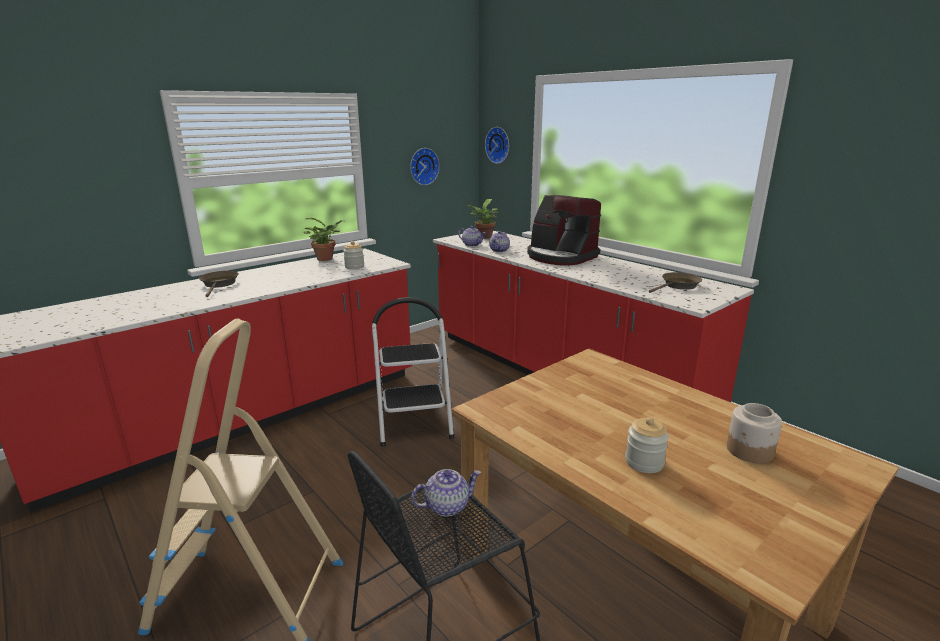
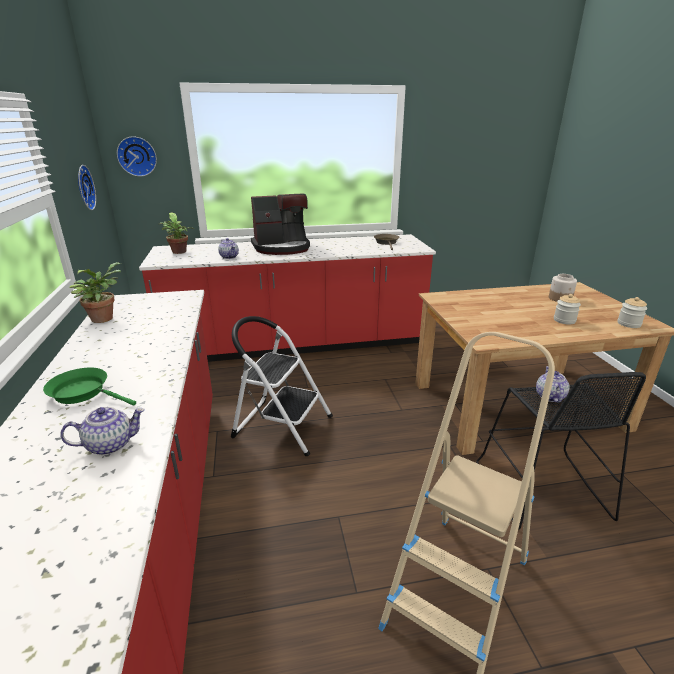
camera: 60 degrees left, 5 degrees up
brown frying pan [199,271,239,297] -> green frying pan [43,367,136,405]
jar [343,241,364,269] -> jar moved to [617,297,647,328]
teapot [458,226,485,247] -> teapot moved to [60,407,145,455]

